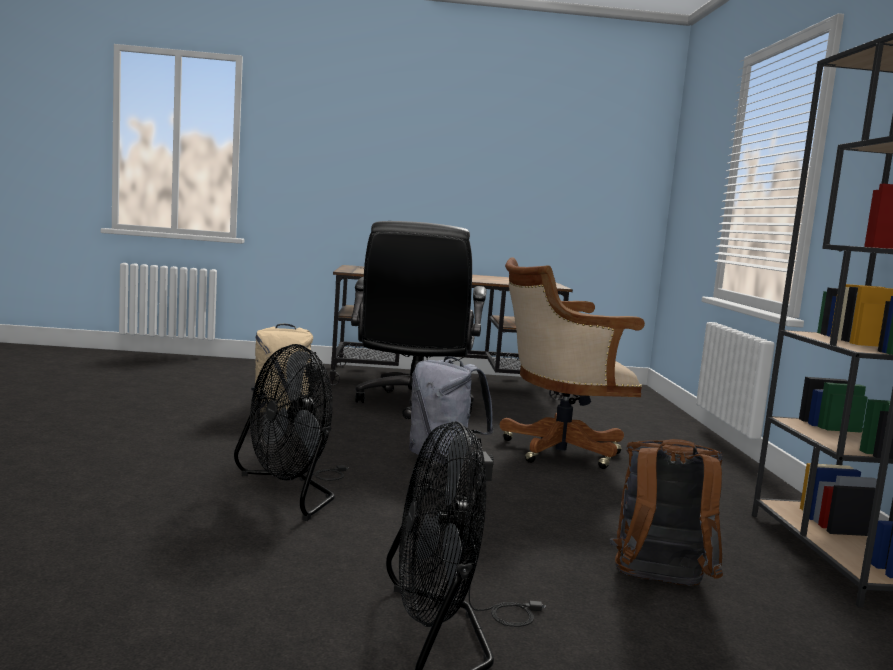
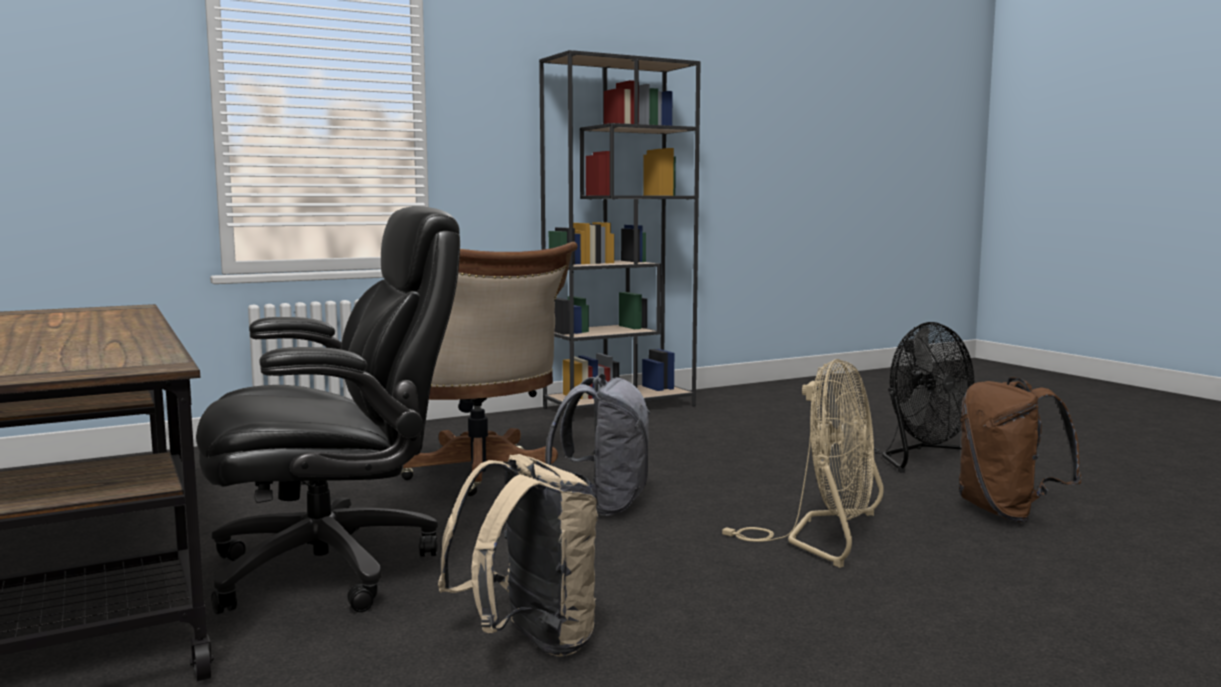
camera: 115 degrees left, 0 degrees up
black fan [234,344,348,521] -> beige fan [722,359,884,568]
brown backpack [610,439,723,586] -> brown backpack moved to [959,377,1082,522]

